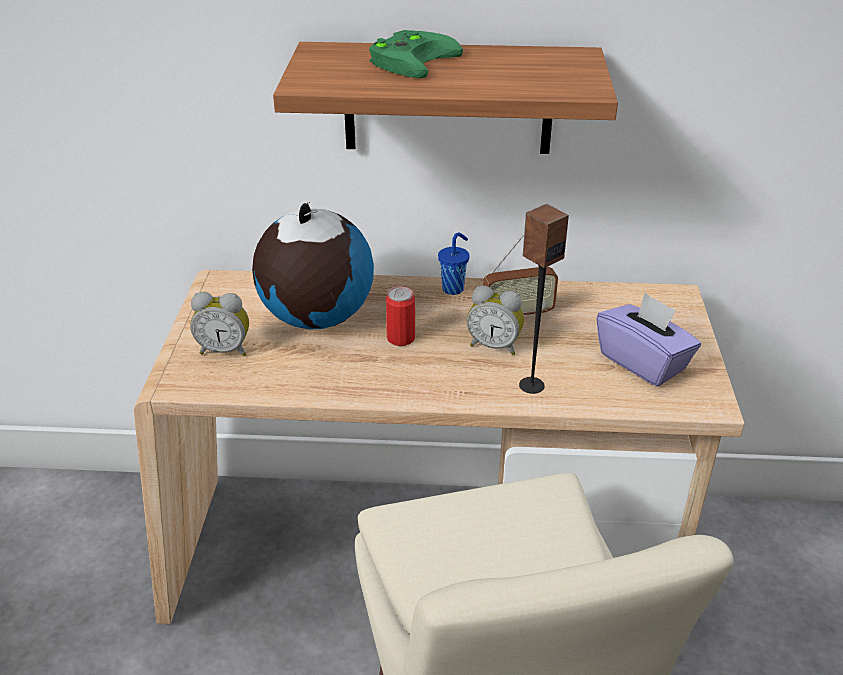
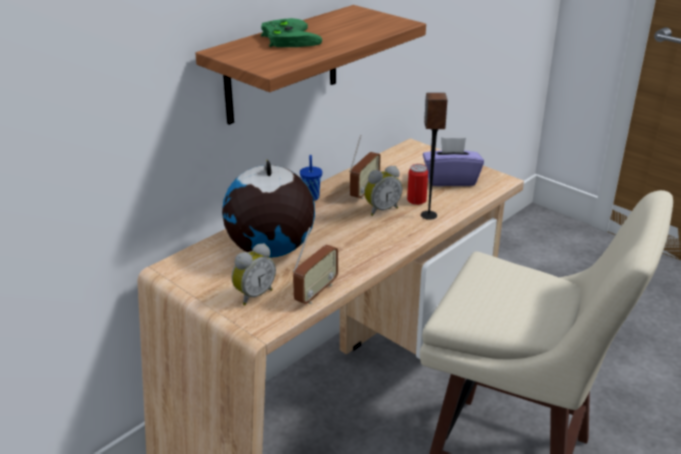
camera: 50 degrees left, 5 degrees down
can [386,286,415,346] -> can moved to [407,164,428,205]
none -> radio [293,227,338,304]

